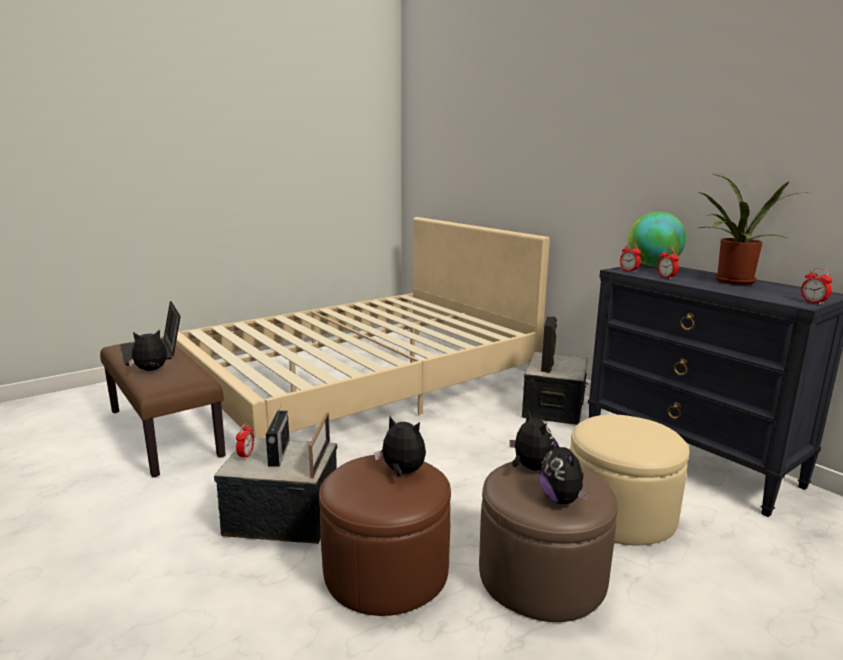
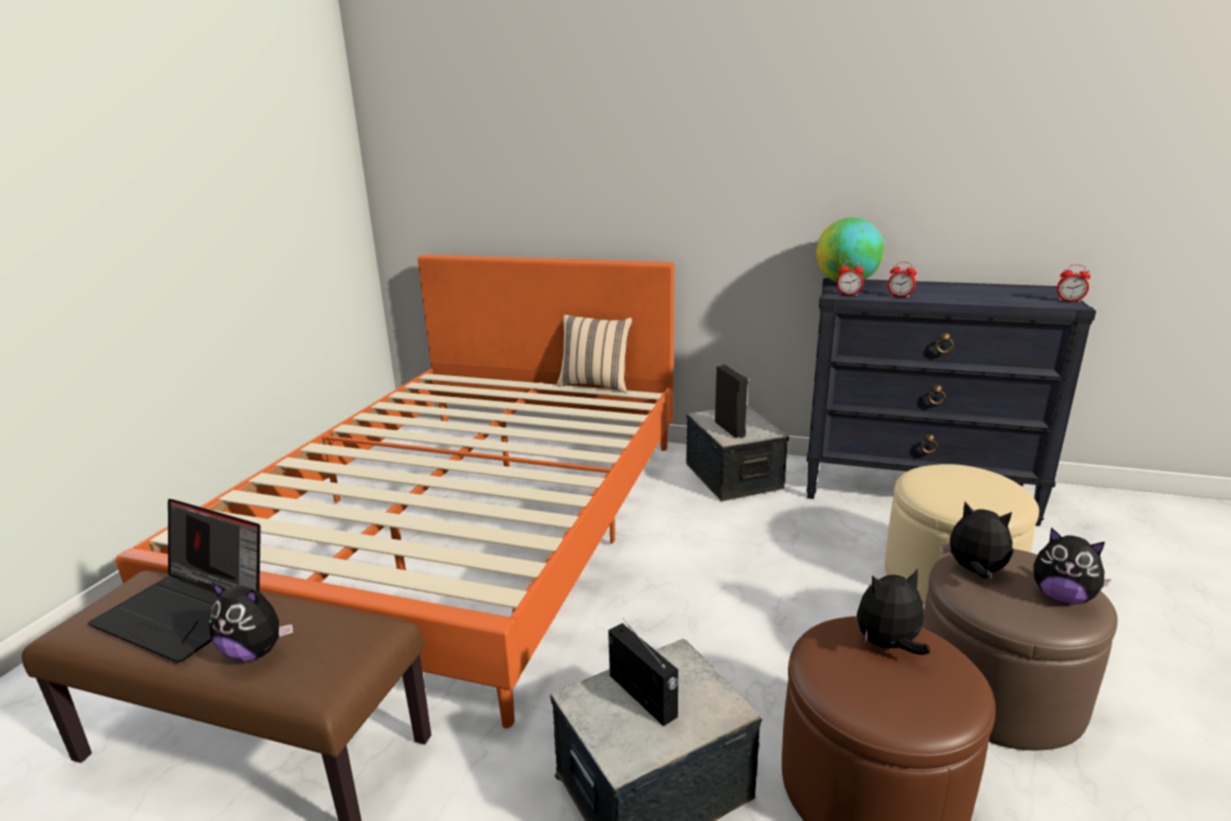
camera: 35 degrees left, 5 degrees up
plush toy [128,329,167,371] -> plush toy turned 105 degrees counterclockwise [209,582,293,661]
beige bed [176,217,550,439] -> orange bed [115,254,674,728]
alarm clock [236,423,254,460] -> none
picture frame [309,412,330,478] -> none
potted plant [699,174,808,285] -> none
none -> beige pillow [557,315,632,393]

